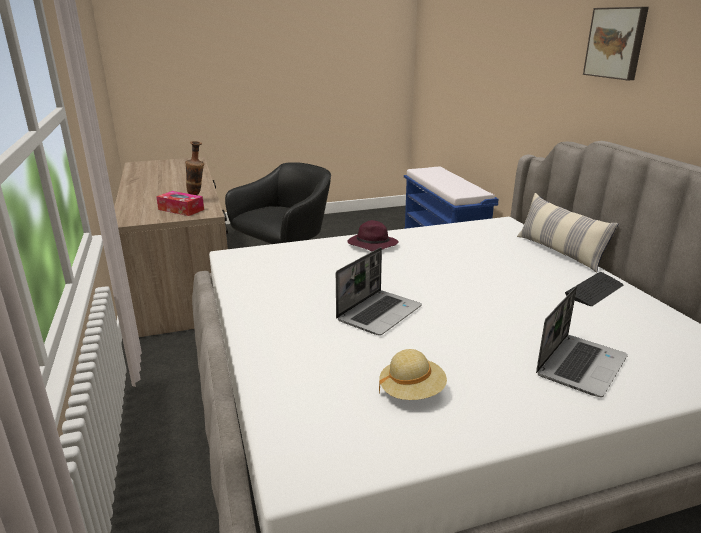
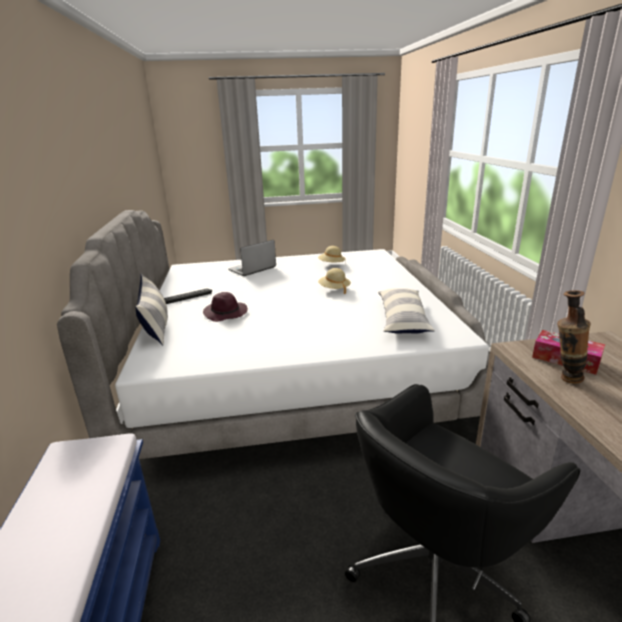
camera: 170 degrees left, 0 degrees up
laptop [336,247,422,335] -> beige hat [318,268,351,294]
purple hat [347,220,399,252] -> purple hat moved to [203,292,248,322]
picture [583,7,649,80] -> none
none -> pillow [378,288,435,334]

